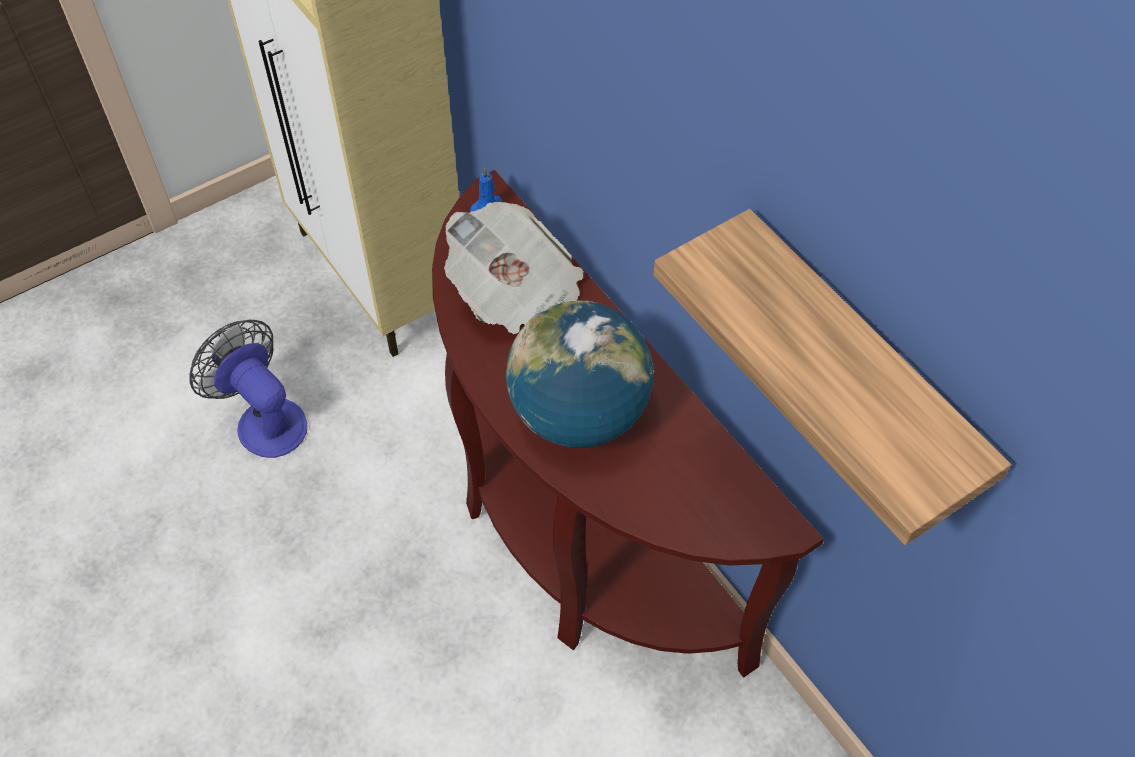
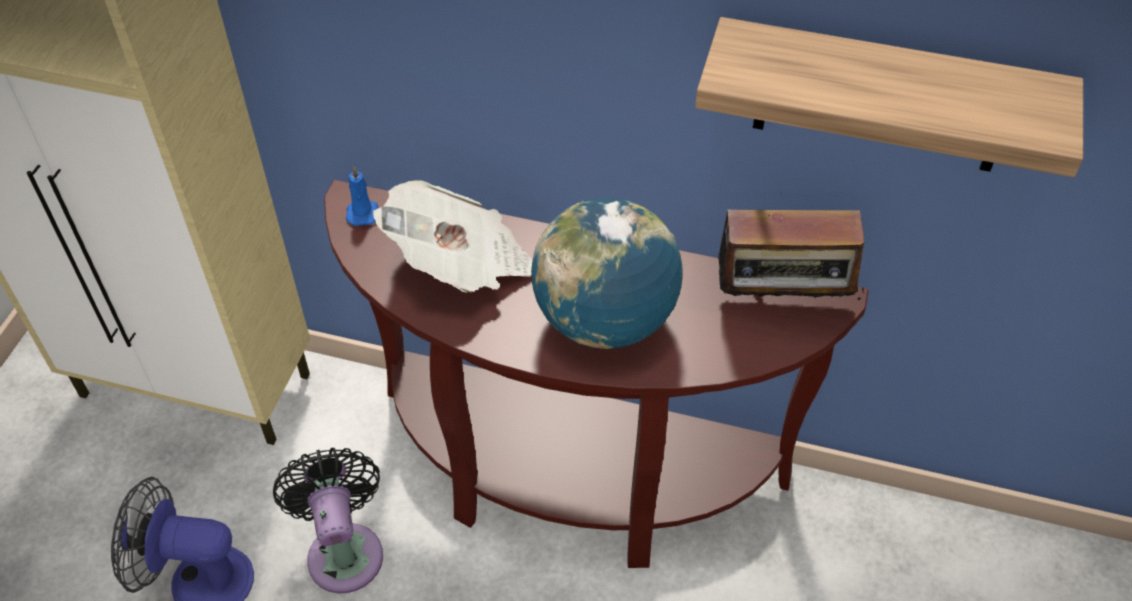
camera: 40 degrees left, 5 degrees down
none -> black fan [273,448,383,593]
none -> radio [711,193,864,301]

